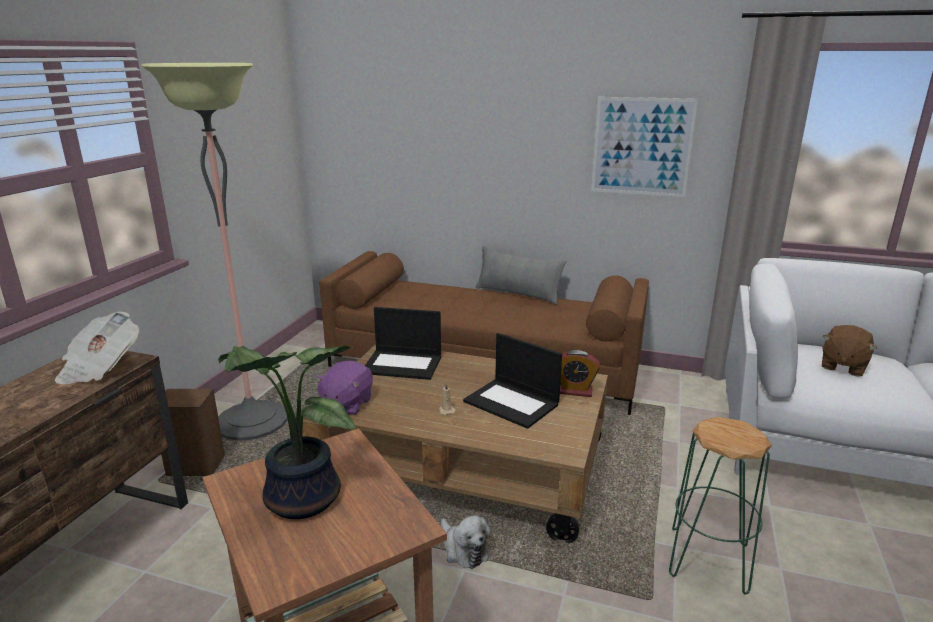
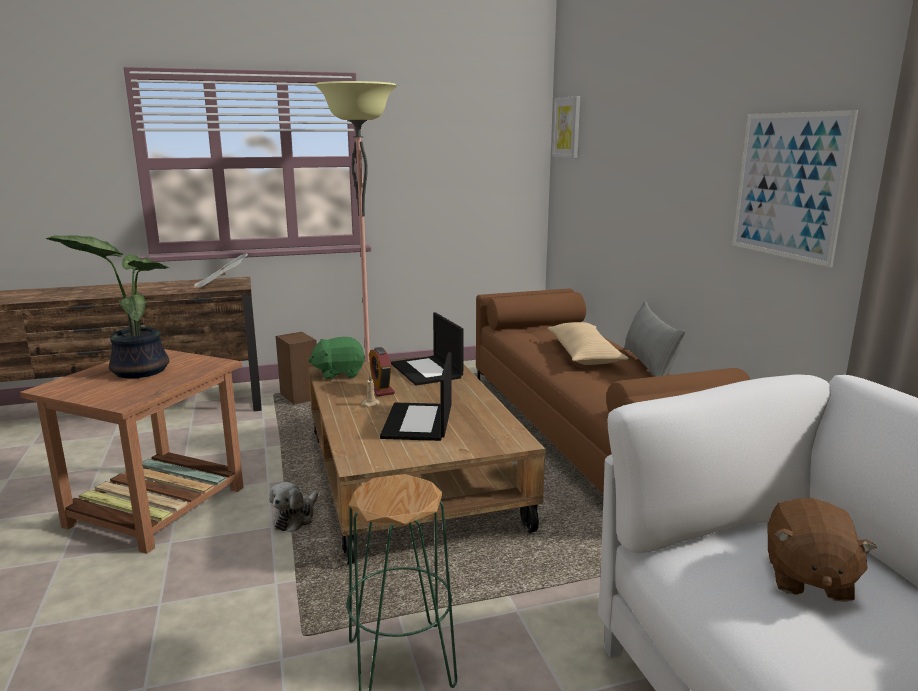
camera: 55 degrees right, 5 degrees down
purple plush toy [315,361,373,415] -> green plush toy [308,337,365,380]
alarm clock [560,350,600,397] -> alarm clock moved to [369,347,395,397]
brown plush toy [822,325,877,376] -> brown plush toy turned 75 degrees counterclockwise [767,498,877,602]
none -> beige pillow [547,322,629,365]
none -> picture [552,96,580,158]

